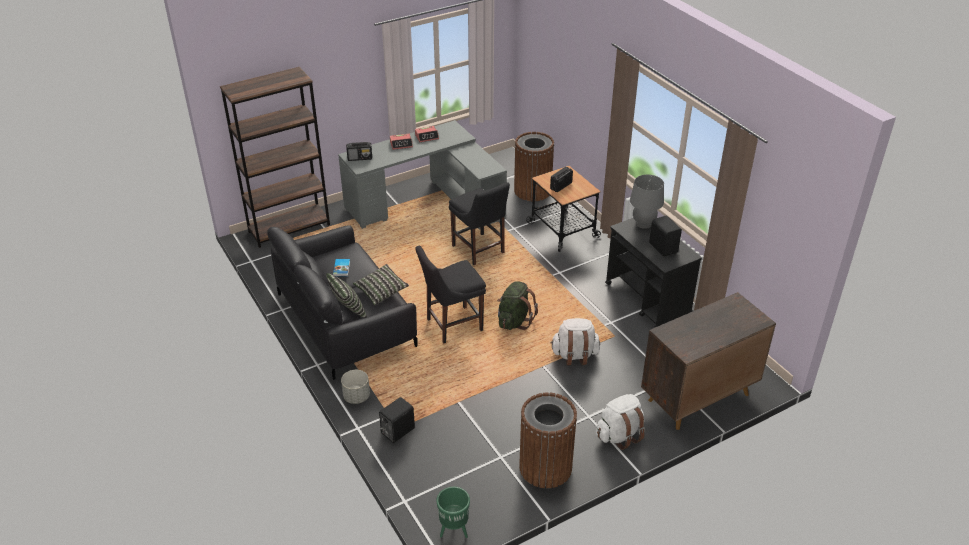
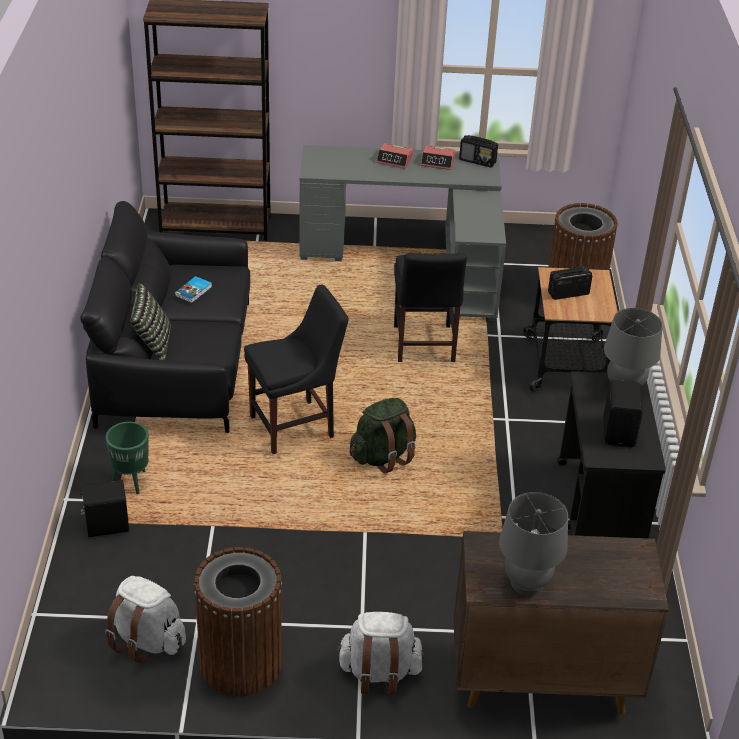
camera: 30 degrees right, 0 degrees up
grey planter [341,370,370,404] -> none
radio [346,142,372,161] -> radio moved to [459,135,498,168]
pillow [353,264,409,305] -> none
black chair [415,246,486,343] -> black chair turned 150 degrees clockwise [244,285,349,454]
green planter [436,487,470,538] -> green planter moved to [105,422,149,494]
white backpack [551,318,600,366] -> white backpack moved to [105,576,186,663]
none -> grey table lamp [499,492,568,596]

